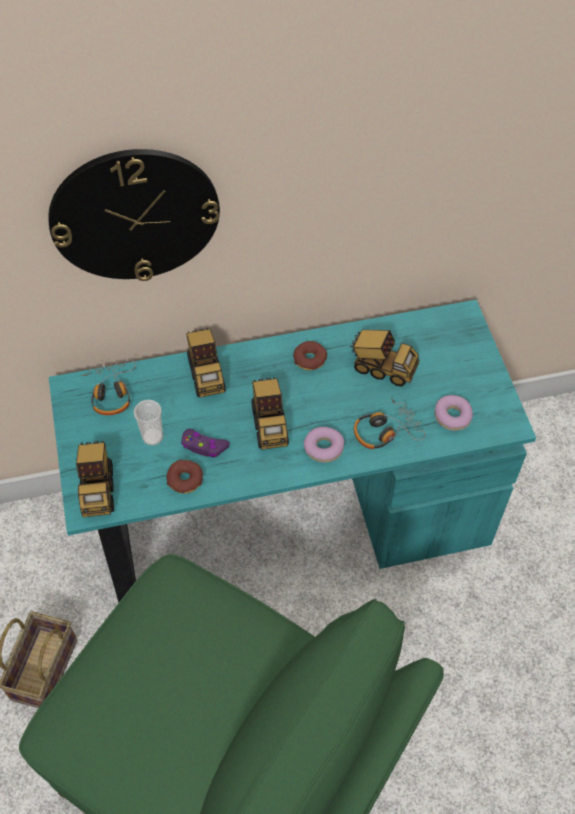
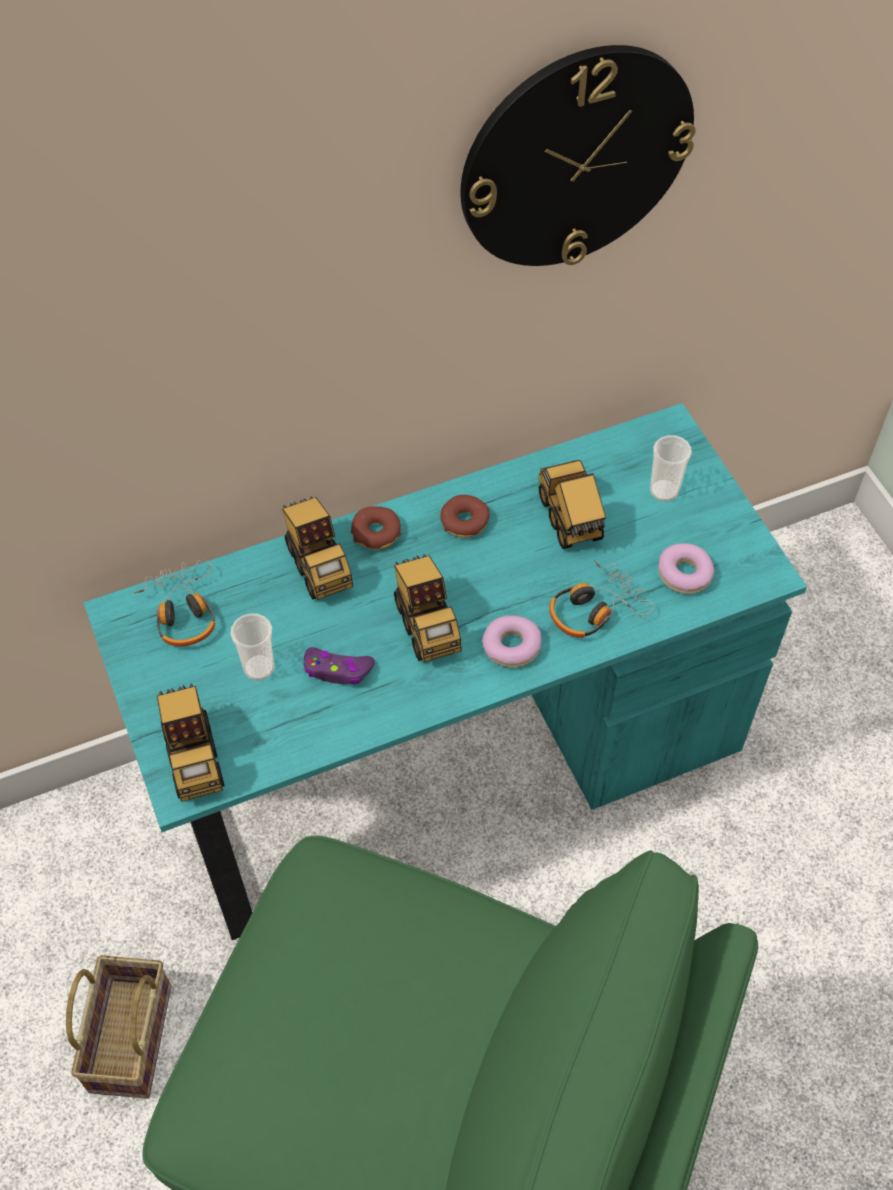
camera: 10 degrees left, 0 degrees up
wall clock [48,149,220,281] -> wall clock moved to [460,45,696,266]
donut [166,460,203,493] -> donut moved to [351,506,401,550]
toy truck [350,330,419,386] -> toy truck turned 120 degrees counterclockwise [539,460,606,549]
none -> cup [650,435,692,502]

